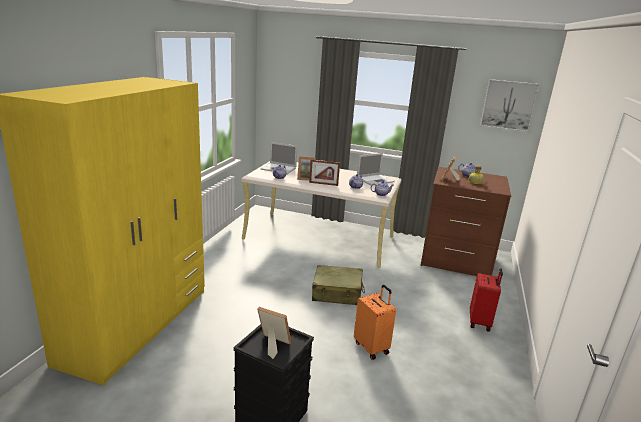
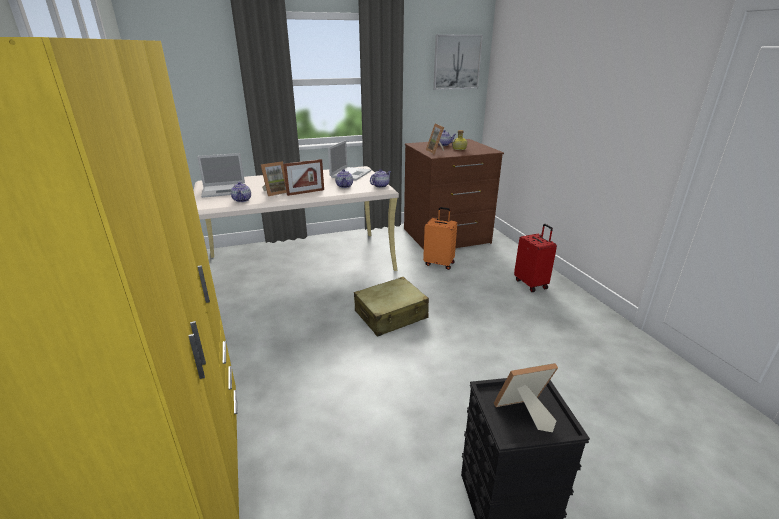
camera: 35 degrees left, 5 degrees up
orange suitcase [354,285,396,360] -> orange suitcase moved to [423,207,457,270]

